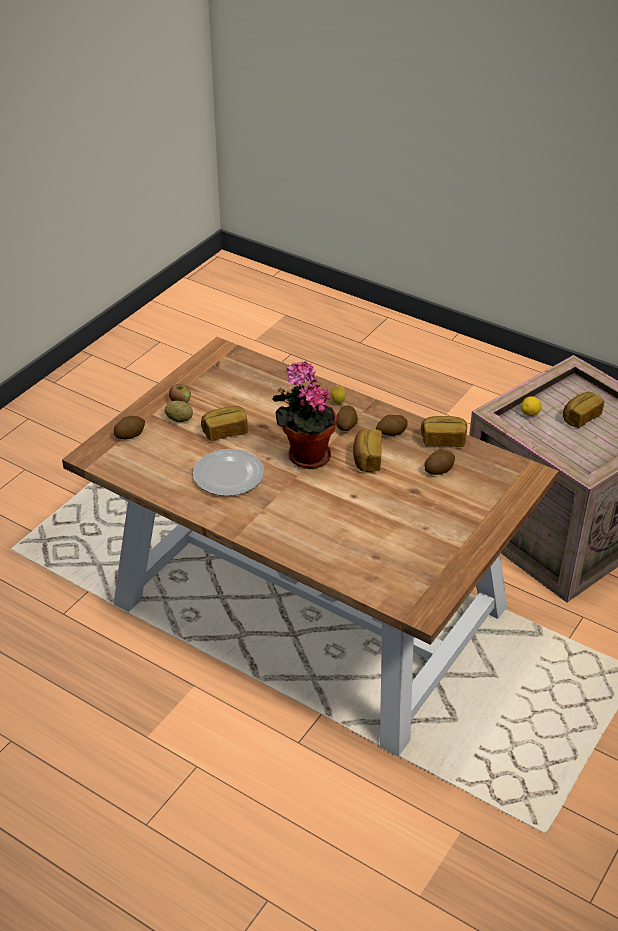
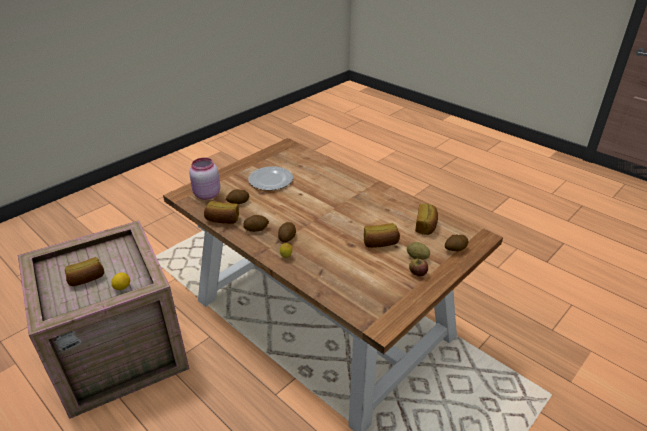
camera: 170 degrees left, 5 degrees down
plate [193,449,264,496] -> plate moved to [248,166,293,190]
potted plant [272,361,337,469] -> none
bread [353,429,382,472] -> bread moved to [415,204,438,235]
none -> pink jar [189,158,220,200]

